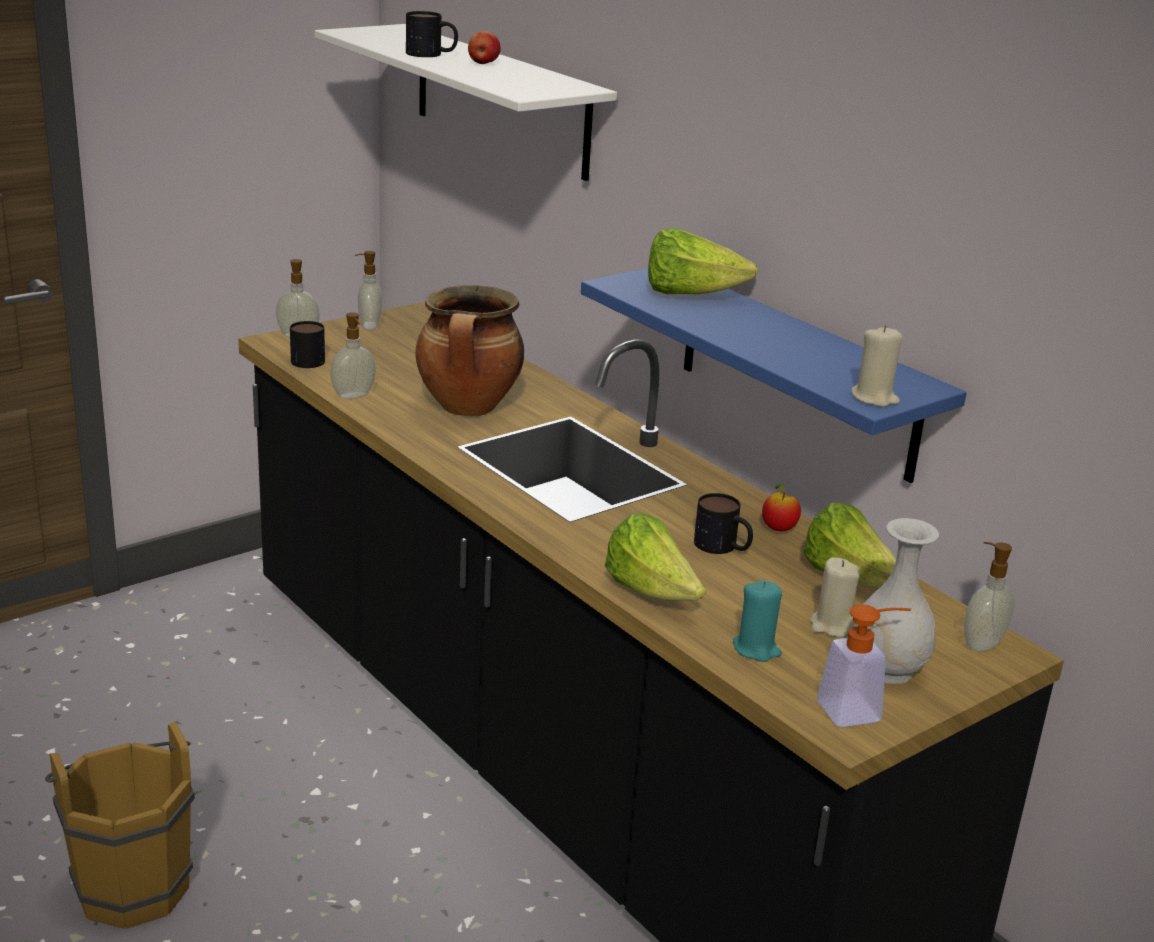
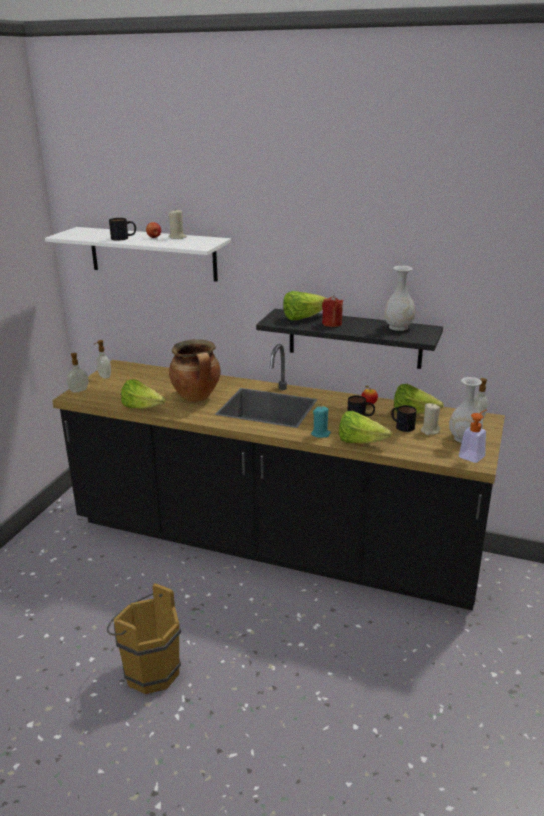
camera: 30 degrees left, 0 degrees up
mug [290,321,325,368] -> mug moved to [391,405,417,432]
soap dispenser [330,312,376,398] -> lettuce [121,379,166,409]
blue shelf [581,268,967,483] -> black shelf [256,309,443,369]
turquoise candle [733,580,782,662] -> turquoise candle moved to [311,406,331,438]
beige candle [851,325,903,407] -> beige candle moved to [168,209,187,239]
none -> red candle [322,296,343,327]
none -> white vase [384,266,416,331]

